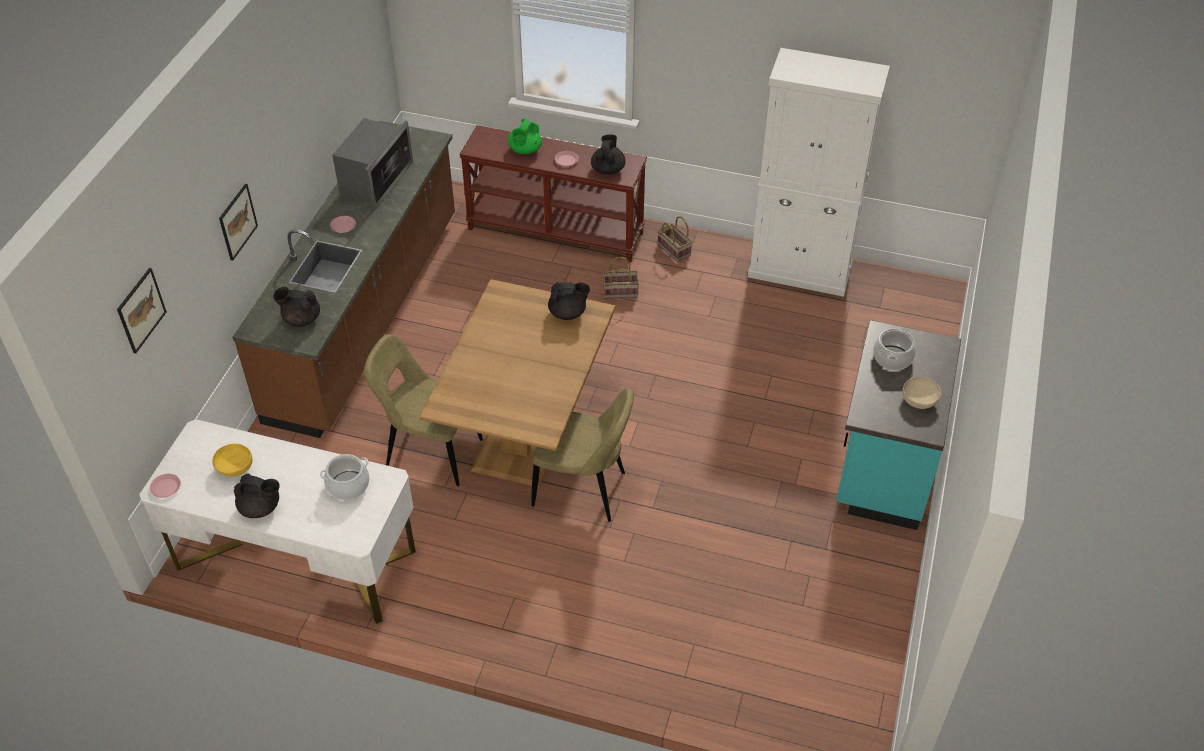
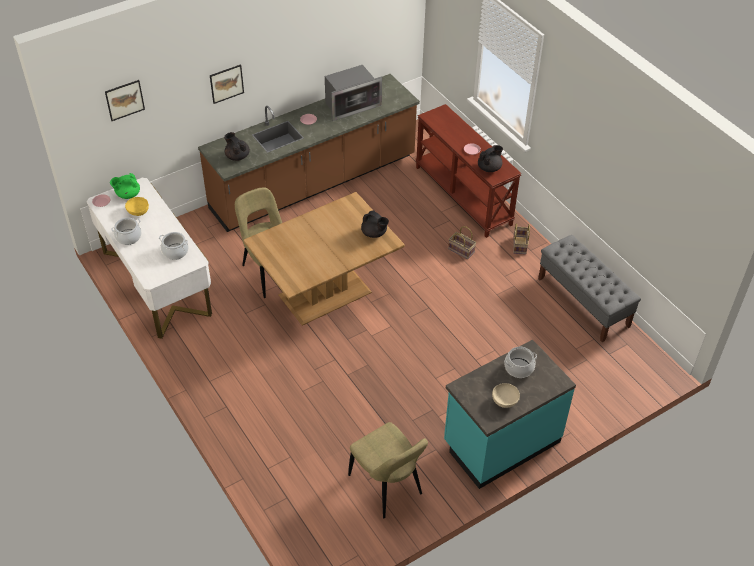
camera: 40 degrees right, 0 degrees up
black teapot [234,473,280,518] -> cooking pot [111,217,142,245]
green teapot [508,119,542,154] -> green teapot moved to [110,173,140,199]
beige chair [531,388,634,522] -> beige chair moved to [348,422,428,519]
white cabinet [748,48,890,297] -> grey bench [538,235,641,342]

